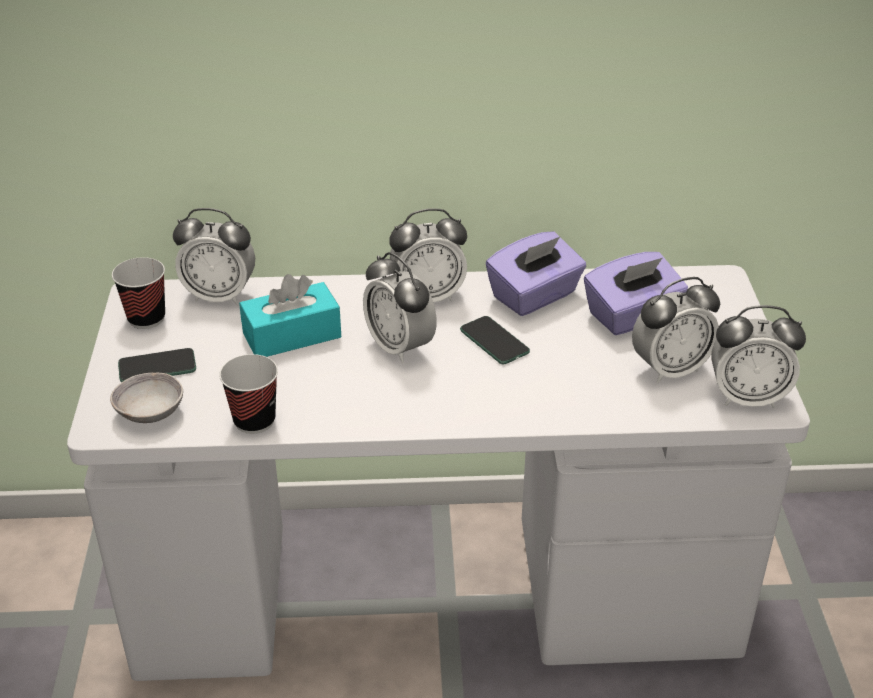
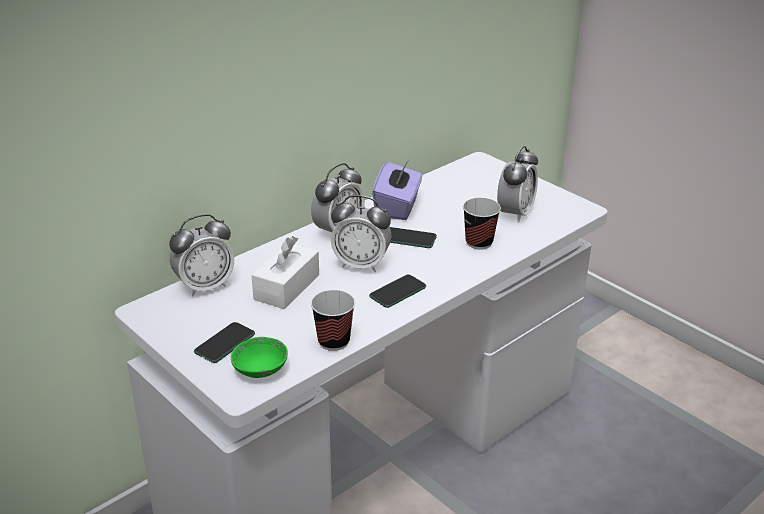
camera: 40 degrees left, 5 degrees down
grey bowl [110,373,183,423] -> green bowl [231,337,288,378]
cup [112,257,165,329] -> cup moved to [463,198,501,249]
turquoise tissue box [239,274,341,357] -> white tissue box [252,236,319,309]
purple tissue box [584,252,688,335] -> none
alarm clock [712,305,806,408] -> none
none -> phone [369,274,426,308]

